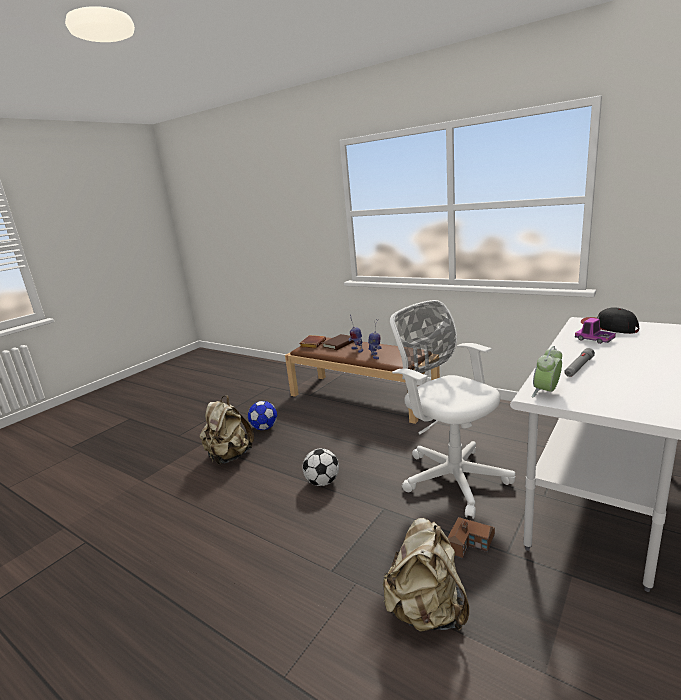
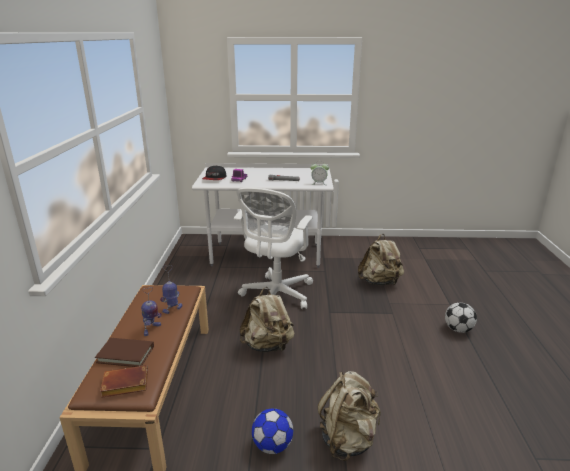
camera: 125 degrees left, 5 degrees up
football [303,448,339,486] -> football moved to [445,302,477,333]
toy house [447,517,495,559] -> none
none -> beige backpack [240,287,295,353]

